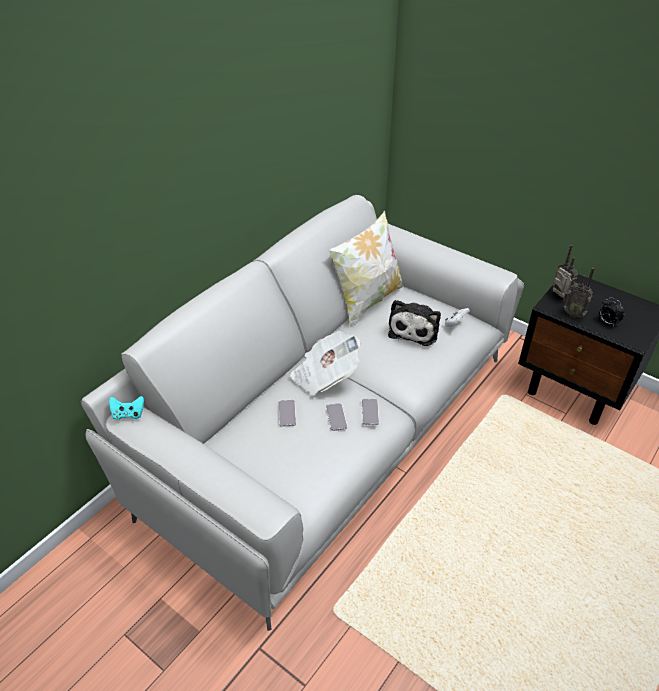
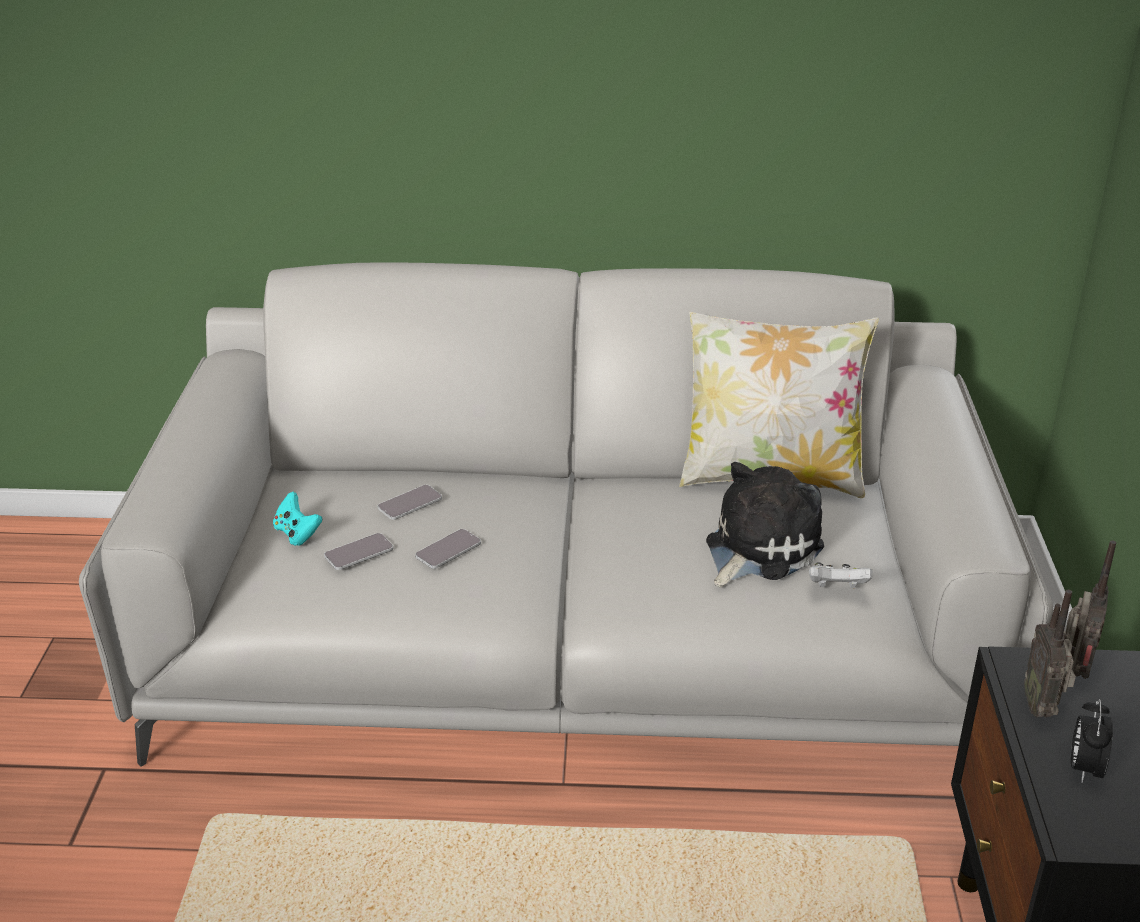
camera: 55 degrees right, 10 degrees down
turquoise game controller [109,396,144,420] -> turquoise game controller moved to [273,492,322,546]
newspaper [290,331,361,396] -> none
phone [362,399,379,425] -> phone moved to [324,533,393,570]
plush toy [388,300,441,346] -> plush toy turned 150 degrees clockwise [706,462,824,588]

